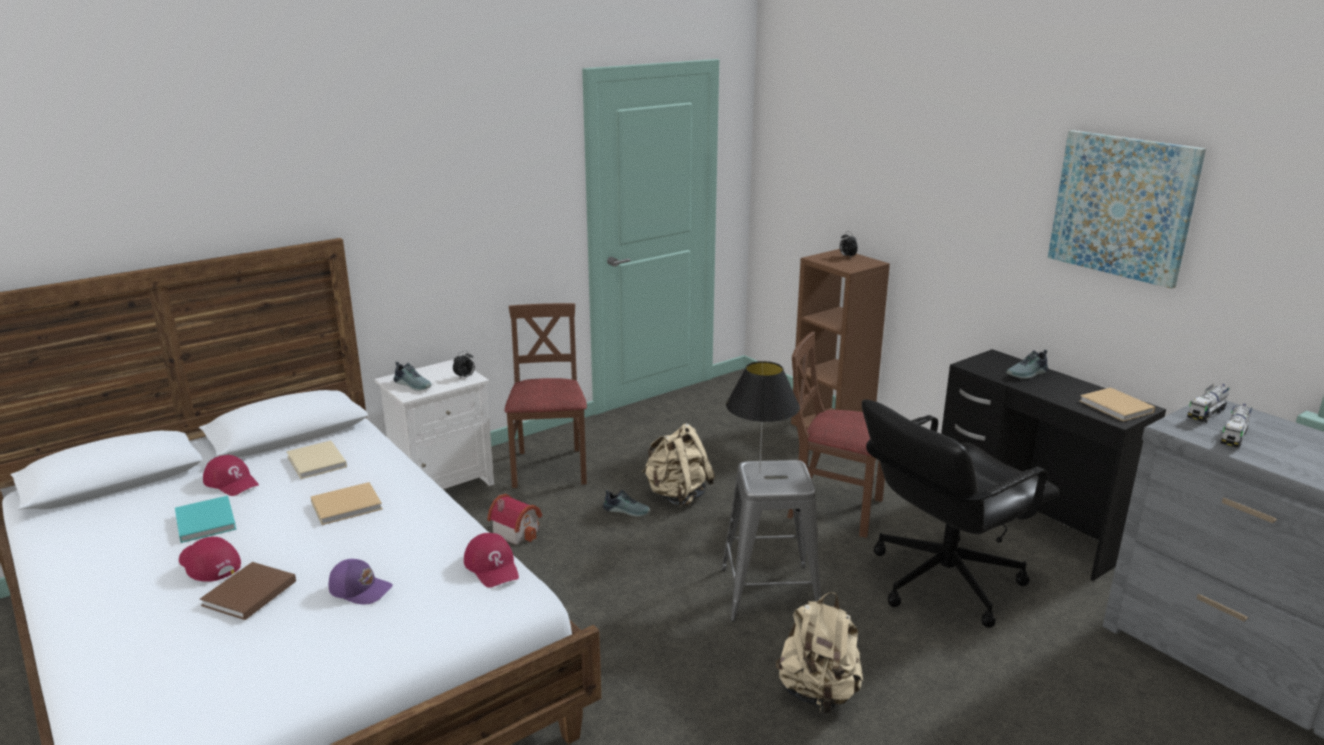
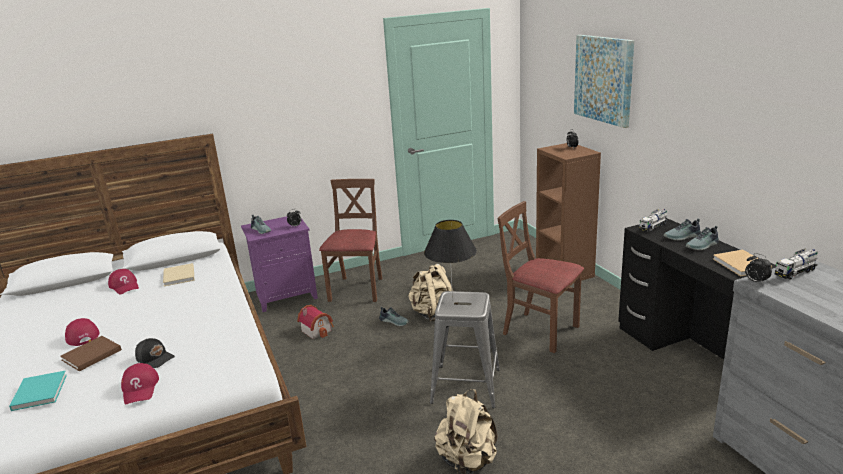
camera: 15 degrees right, 0 degrees up
turquoise book [175,496,236,543] -> turquoise book moved to [9,371,67,411]
beige book [311,482,383,525] -> none
purple cap [329,559,393,604] -> black cap [135,338,175,368]
white nightstand [374,359,494,489] -> purple nightstand [241,216,318,312]
red cap [464,533,519,588] -> red cap moved to [121,363,159,404]
black office chair [862,400,1060,628] -> none
picture [1048,130,1206,289] -> picture moved to [574,35,634,128]
toy truck [1220,404,1252,448] -> toy truck moved to [639,209,668,232]
none -> shoe [685,226,719,250]
none -> alarm clock [745,253,772,285]

